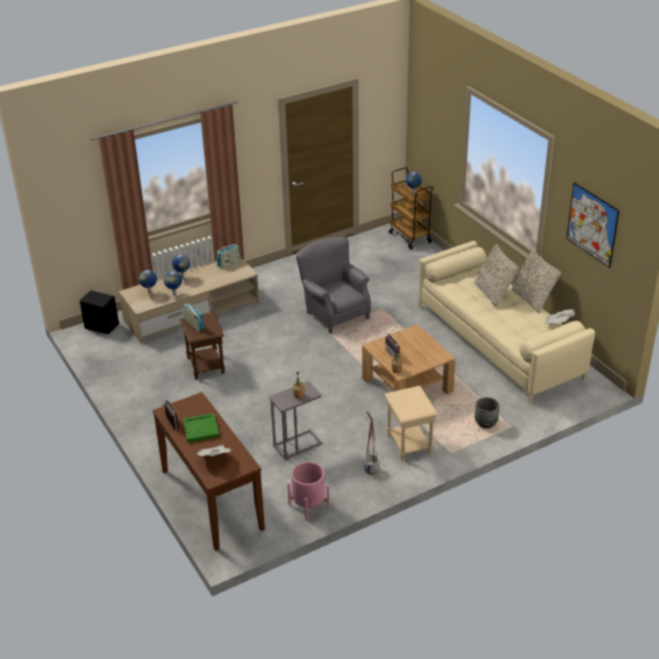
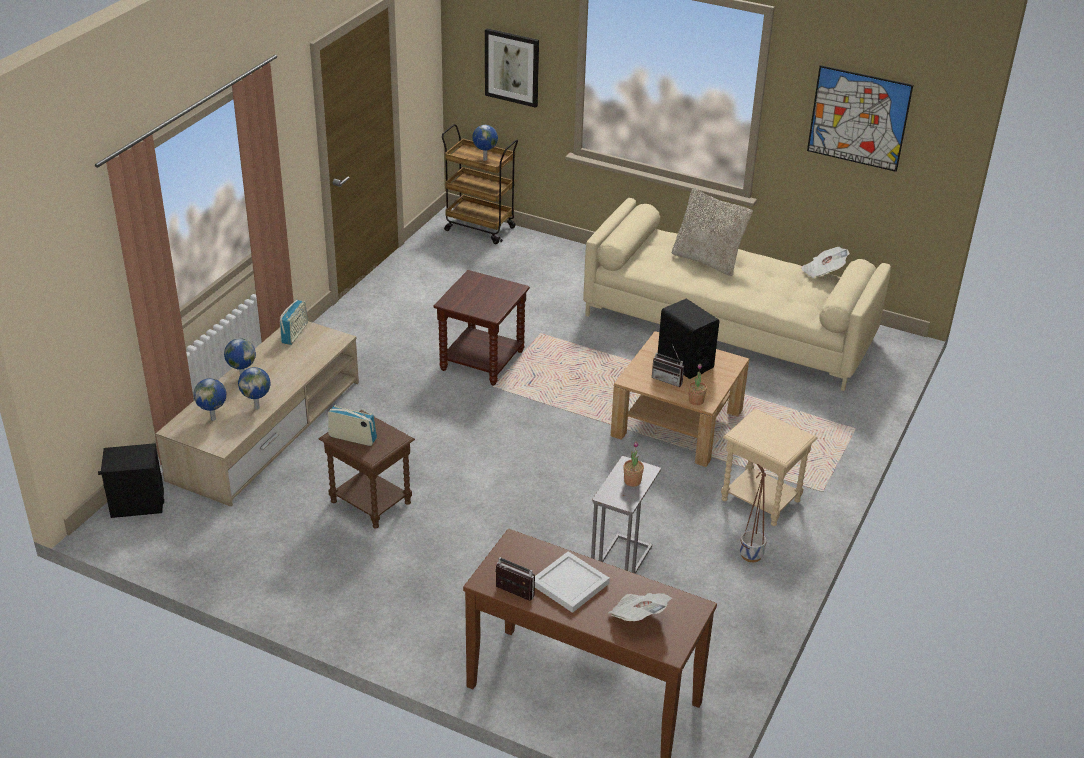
camera: 35 degrees left, 0 degrees up
green tray [183,413,220,443] -> white tray [535,552,610,613]
pink planter [287,462,330,521] -> none
grey armchair [296,237,371,334] -> brown side table [434,270,530,385]
grey planter [475,397,499,428] -> none
beige pillow [512,249,561,313] -> none
none -> picture [485,28,539,108]
none -> black speaker [658,299,719,379]

